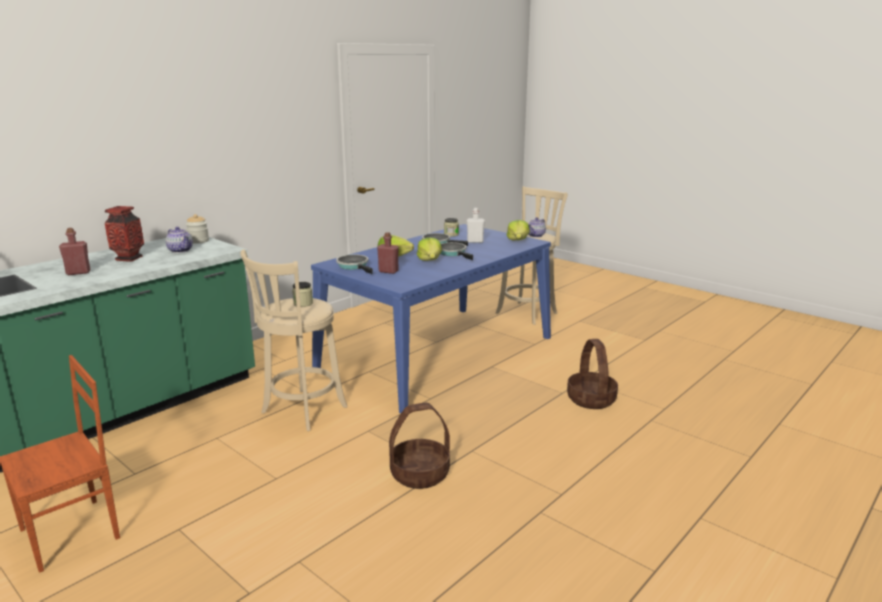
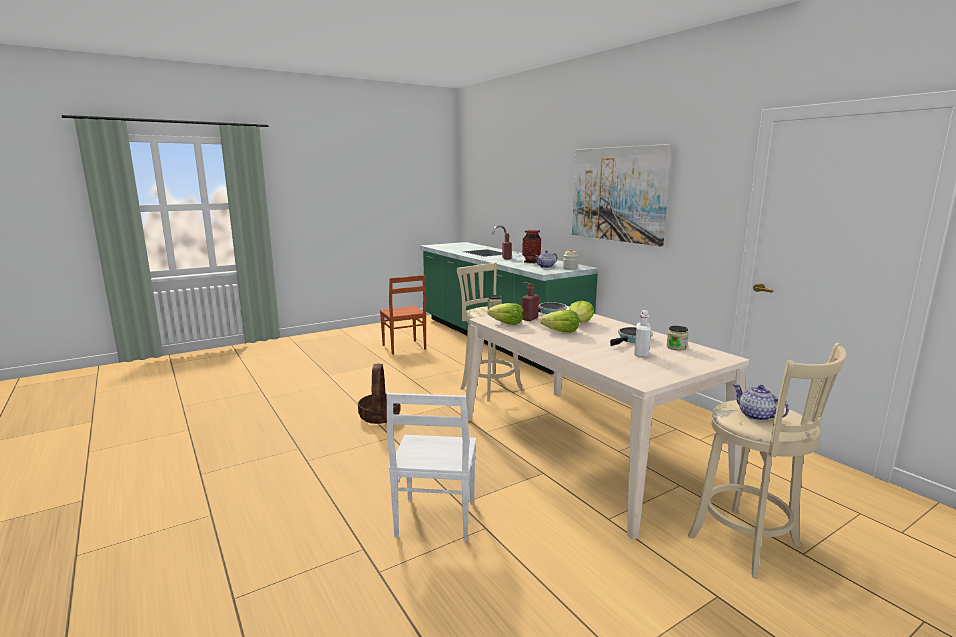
camera: 105 degrees right, 5 degrees down
blue dining table [311,224,551,414] -> beige dining table [466,306,749,539]
frying pan [440,242,473,260] -> none
lettuce [507,220,530,240] -> lettuce moved to [488,303,524,325]
basket [567,339,618,409] -> white chair [386,393,476,541]
none -> picture [572,144,672,246]

